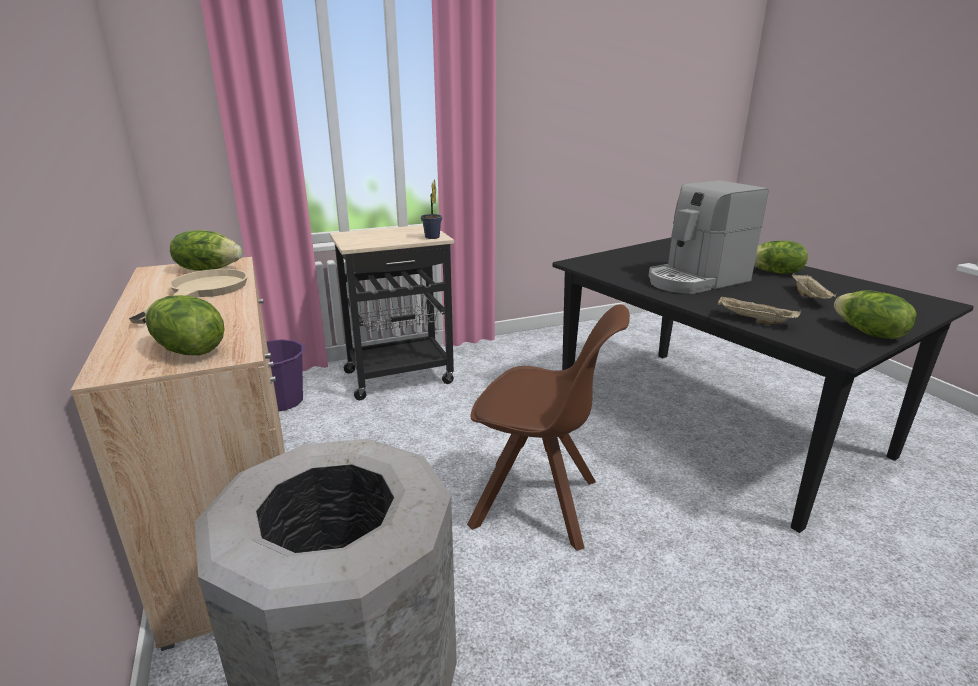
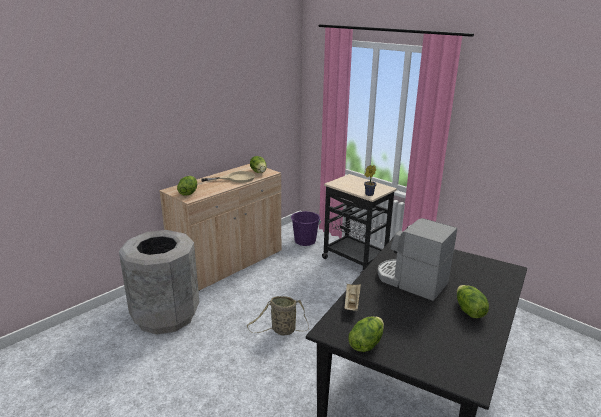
camera: 65 degrees right, 0 degrees up
brown chair [467,304,630,551] -> basket [247,296,309,335]
beige tray [792,273,836,299] -> none

